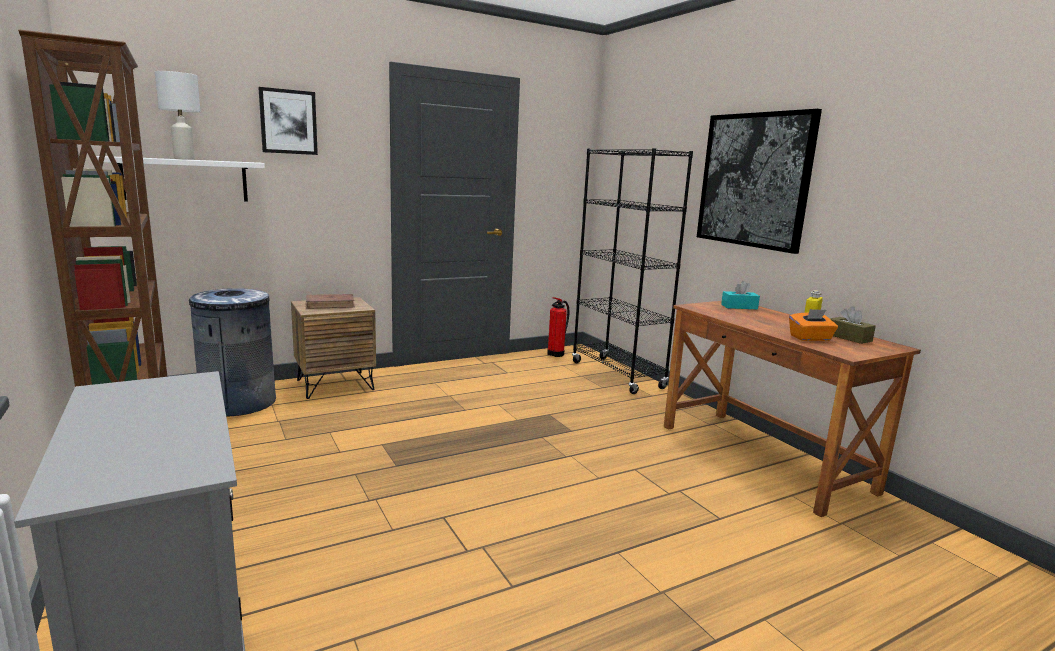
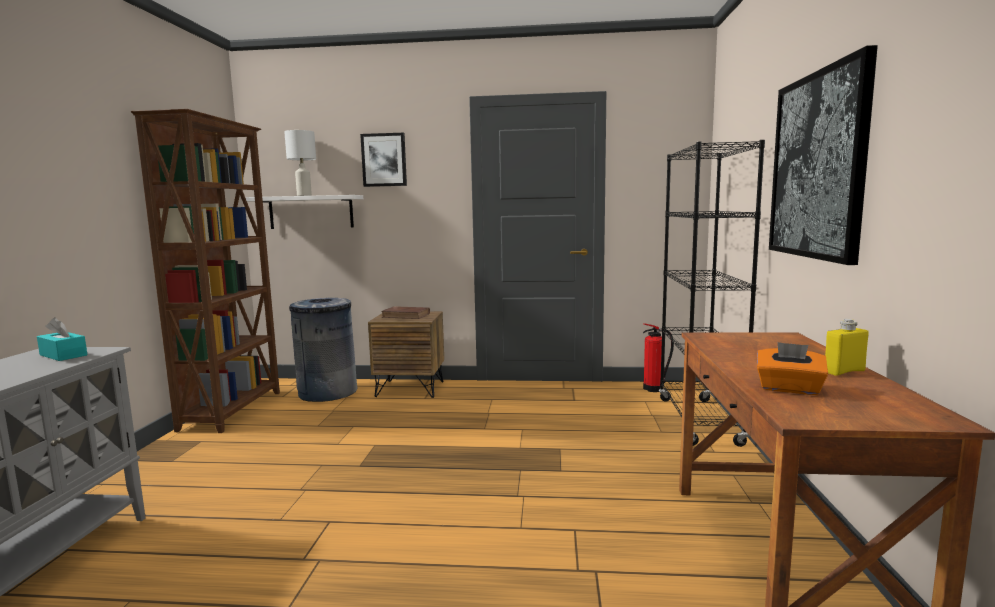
camera: 35 degrees right, 5 degrees down
turquoise tissue box [721,281,760,309] -> turquoise tissue box moved to [37,317,87,361]
brown tissue box [829,306,876,344] -> none

